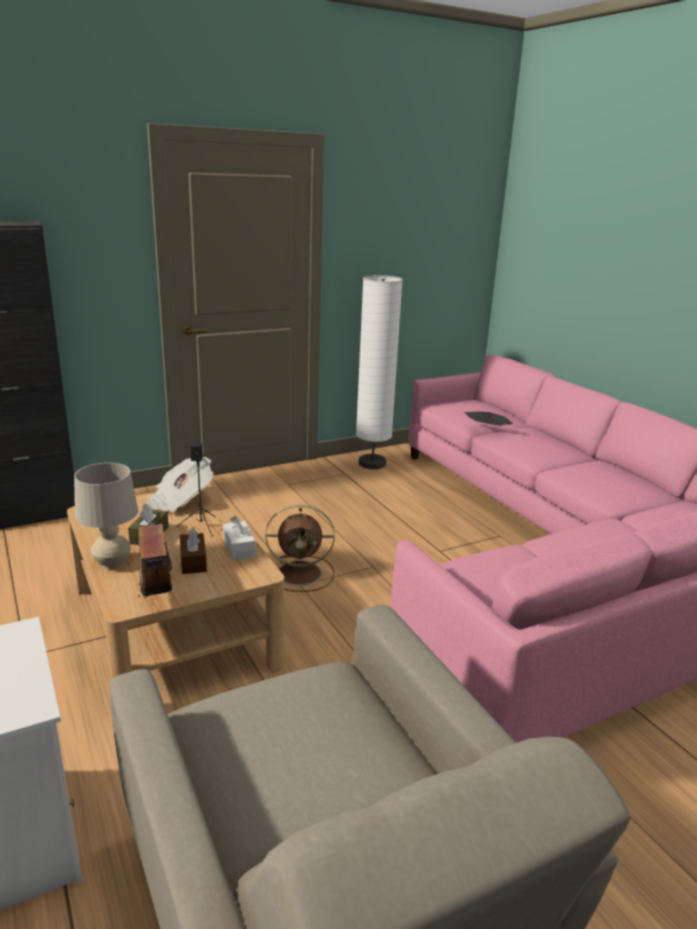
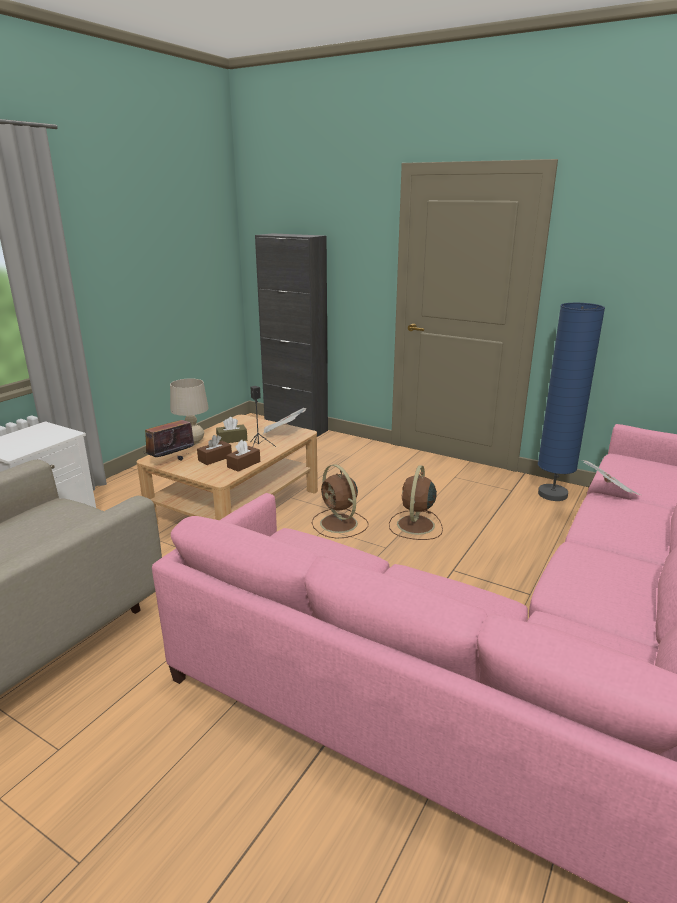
camera: 60 degrees right, 0 degrees up
white tissue box [223,516,256,561] -> brown tissue box [226,440,260,472]
white floor lamp [356,275,403,469] -> blue floor lamp [538,303,605,501]
none -> brown fan [389,465,443,540]

